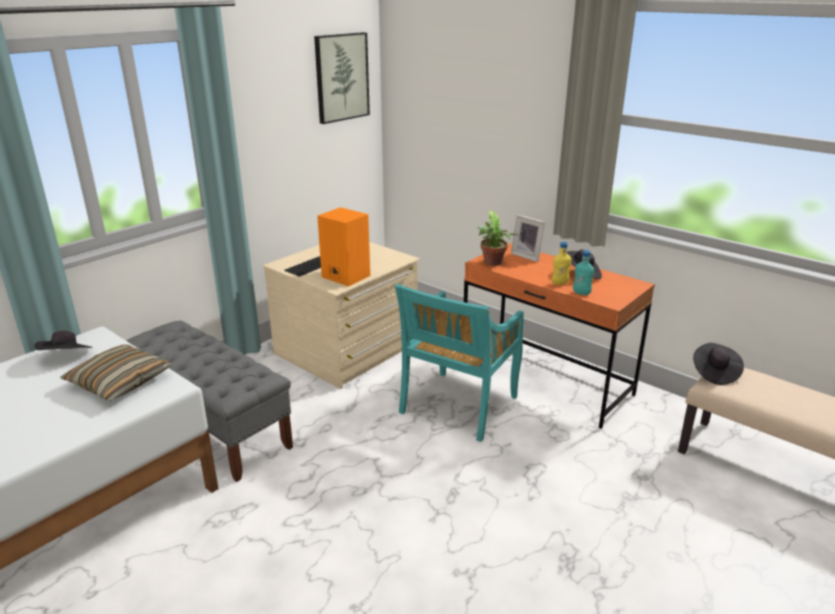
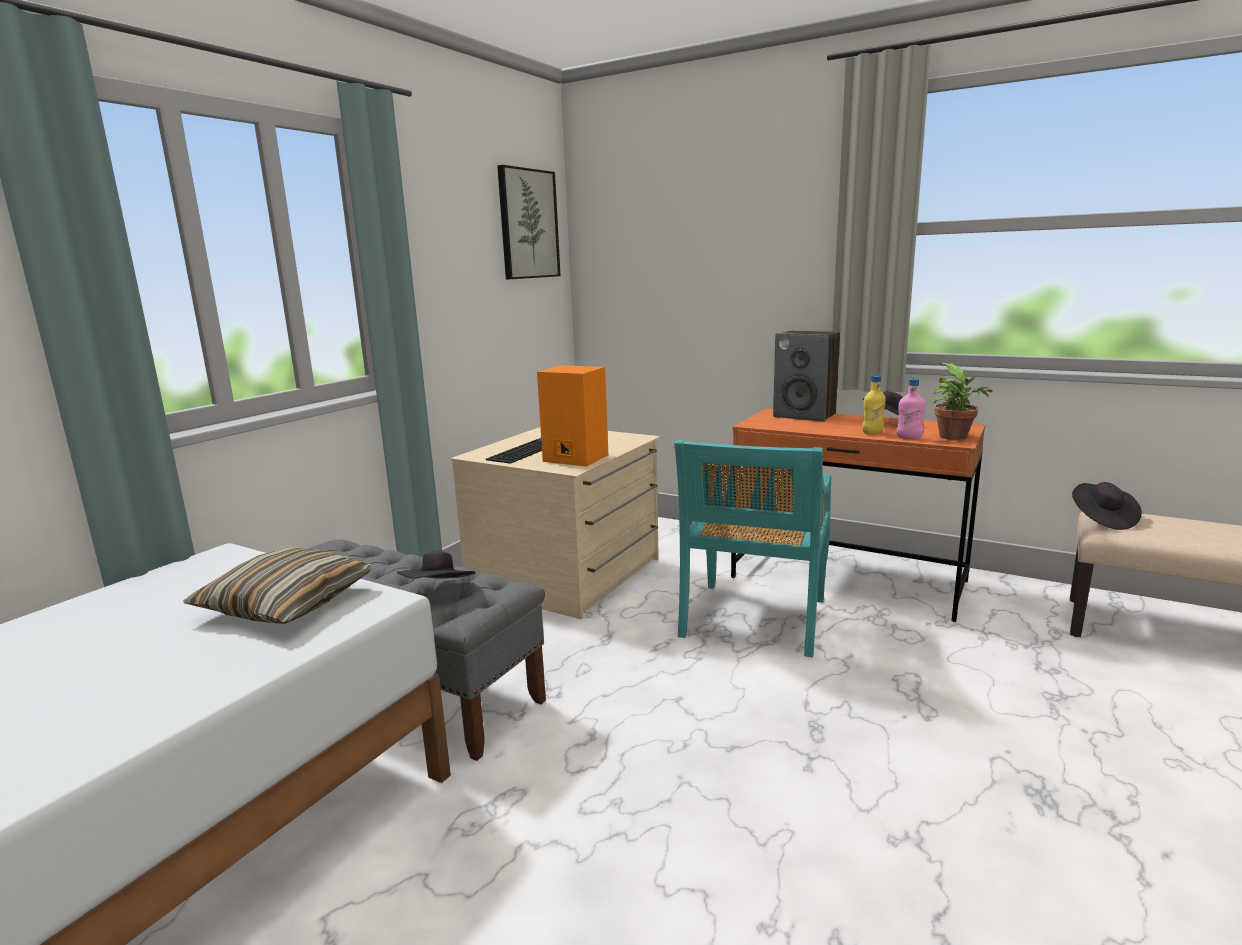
camera: 10 degrees left, 10 degrees down
black hat [34,331,92,350] -> black hat moved to [397,551,475,579]
potted plant [477,211,519,266] -> potted plant moved to [932,363,992,440]
picture frame [511,215,545,262] -> speaker [773,331,840,421]
turquoise bottle [573,250,594,295] -> pink bottle [897,378,926,439]

